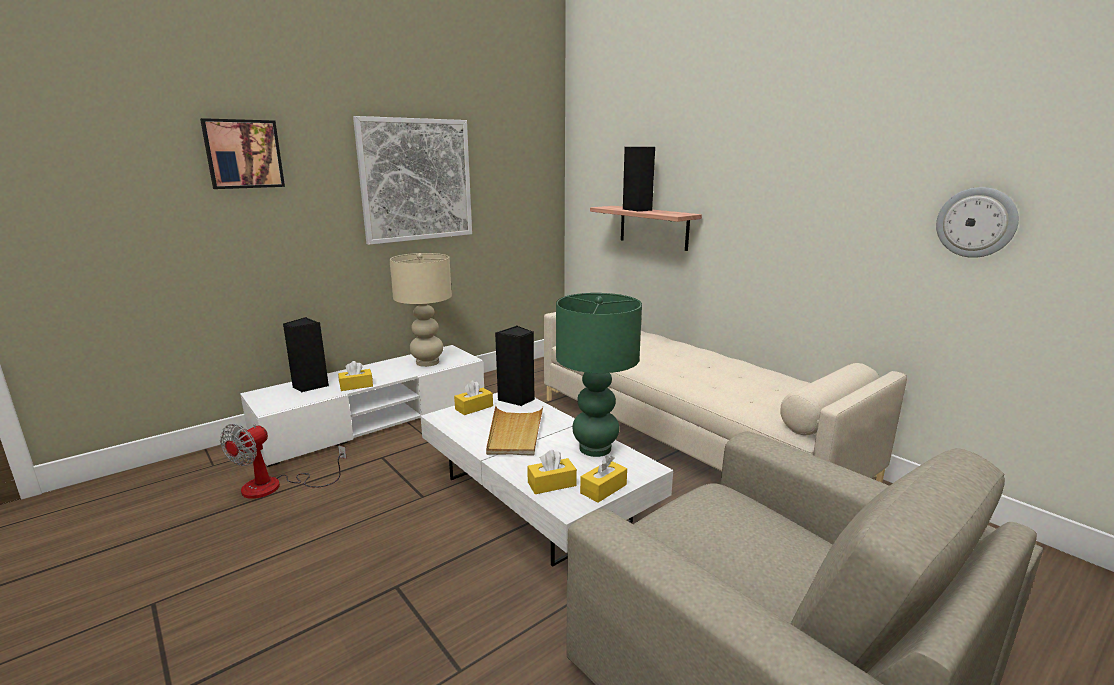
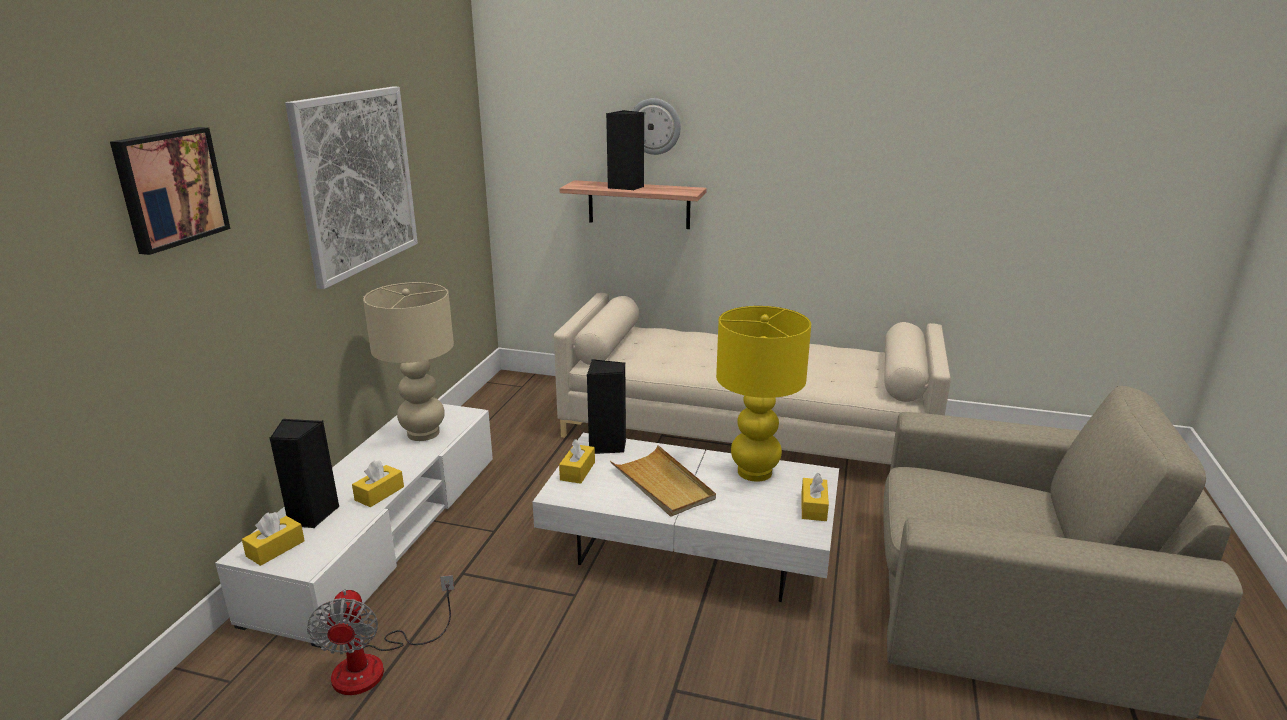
camera: 35 degrees left, 5 degrees up
yellow tissue box [527,450,577,494] -> yellow tissue box moved to [242,512,305,566]
green table lamp [556,293,642,457] -> yellow table lamp [716,306,811,482]
wall clock [936,187,1019,258] -> wall clock moved to [632,98,681,155]

